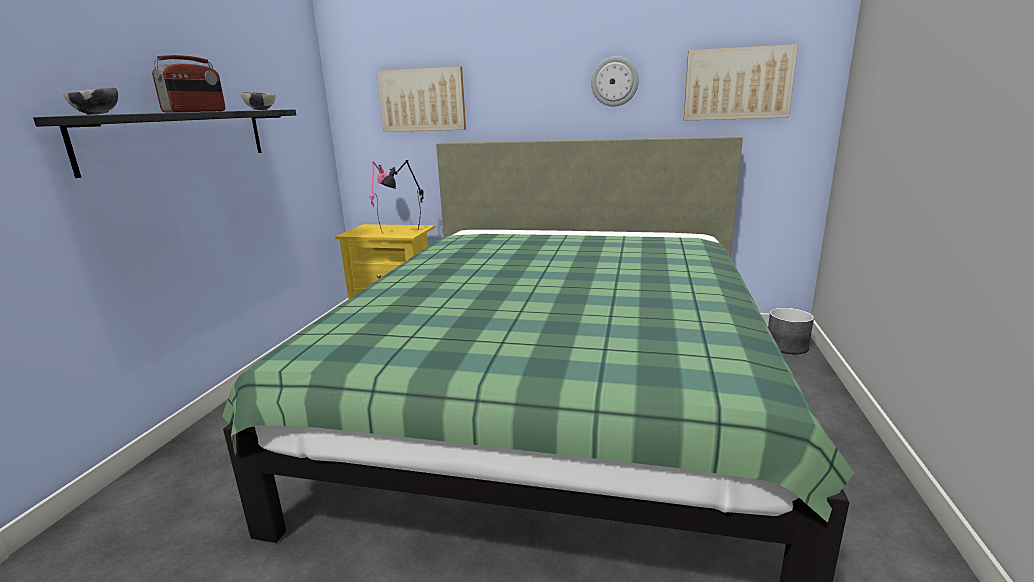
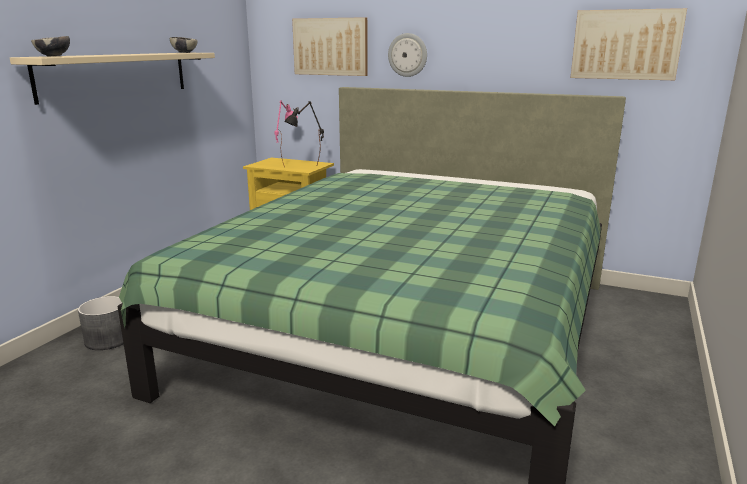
camera: 10 degrees right, 0 degrees up
black shelf [33,109,296,178] -> beige shelf [10,53,215,105]
radio [152,55,225,113] -> none
wall clock [591,56,639,107] -> wall clock moved to [388,33,427,77]
grey planter [768,308,814,354] -> grey planter moved to [78,296,123,350]

